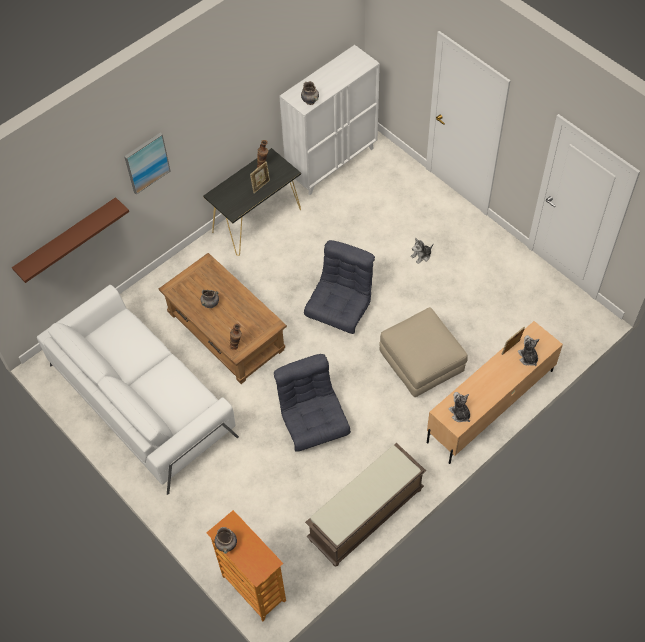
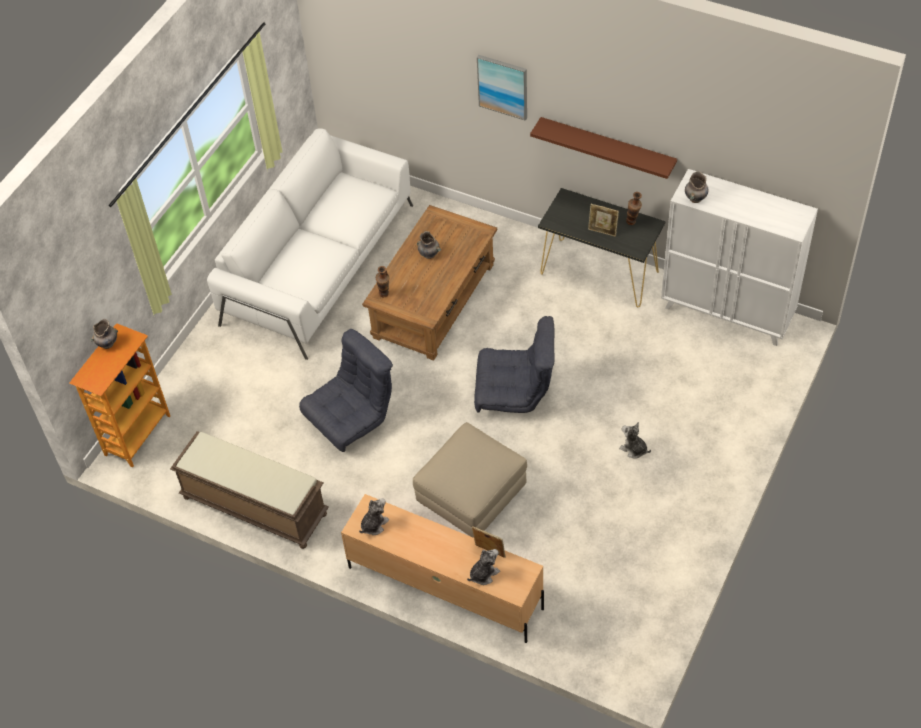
camera: 70 degrees right, 5 degrees down
brown shelf [12,197,129,283] -> brown shelf moved to [530,117,677,179]

